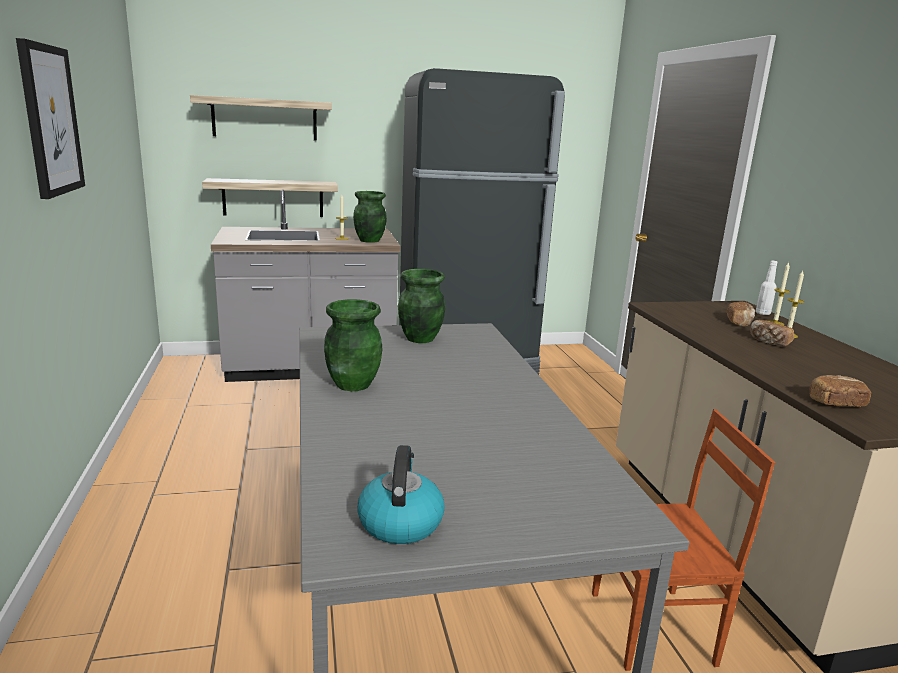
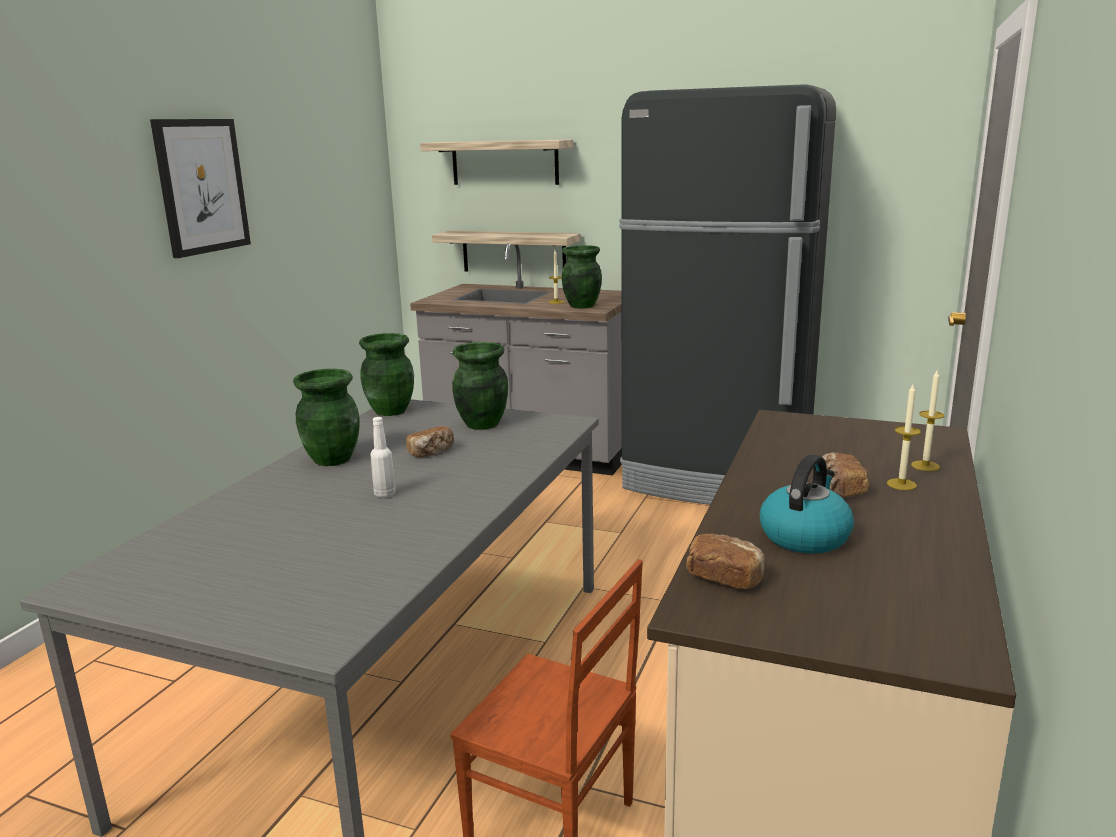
camera: 35 degrees right, 0 degrees up
kettle [357,445,445,544] -> kettle moved to [760,454,854,554]
bread [727,302,755,327] -> bread moved to [406,426,454,457]
white bottle [756,261,778,315] -> white bottle moved to [370,417,396,498]
none -> green vase [359,333,414,416]

